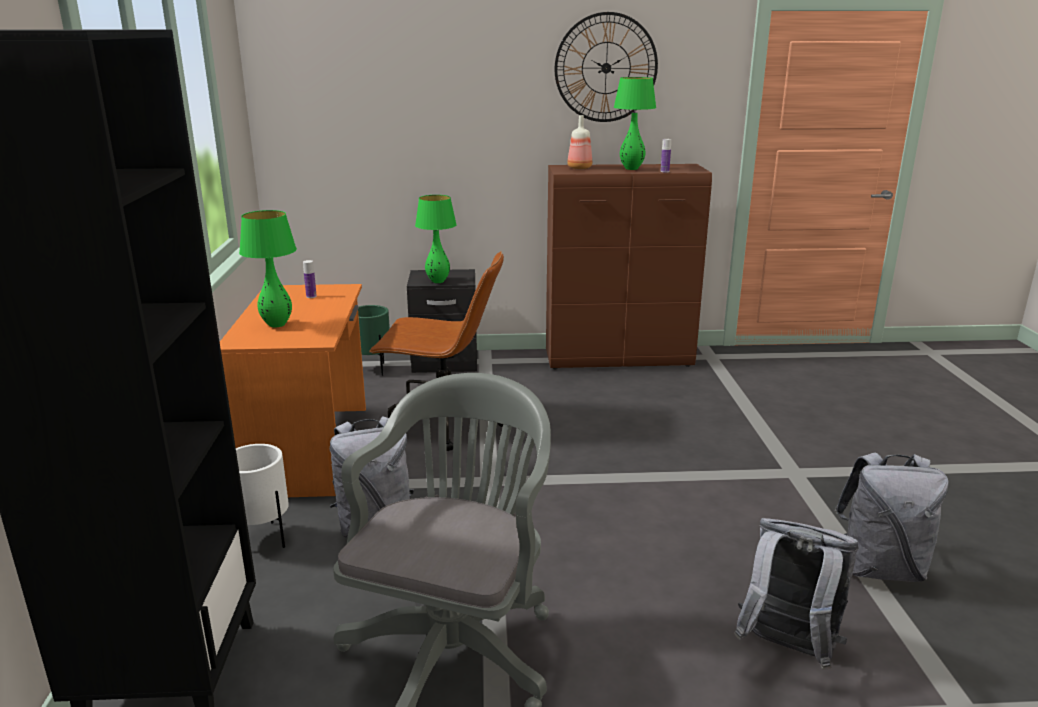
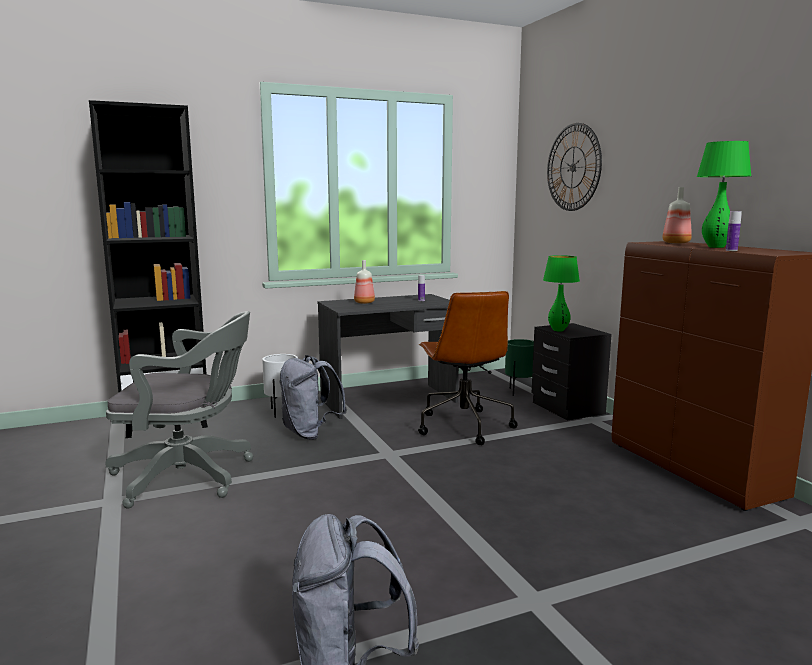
camera: 70 degrees right, 10 degrees down
orange desk [220,284,366,497] -> grey desk [317,294,459,419]
green table lamp [239,210,297,328] -> bottle [354,260,375,304]
wall clock [555,12,658,122] -> wall clock moved to [547,123,602,211]
grey backpack [734,518,859,670] -> none

